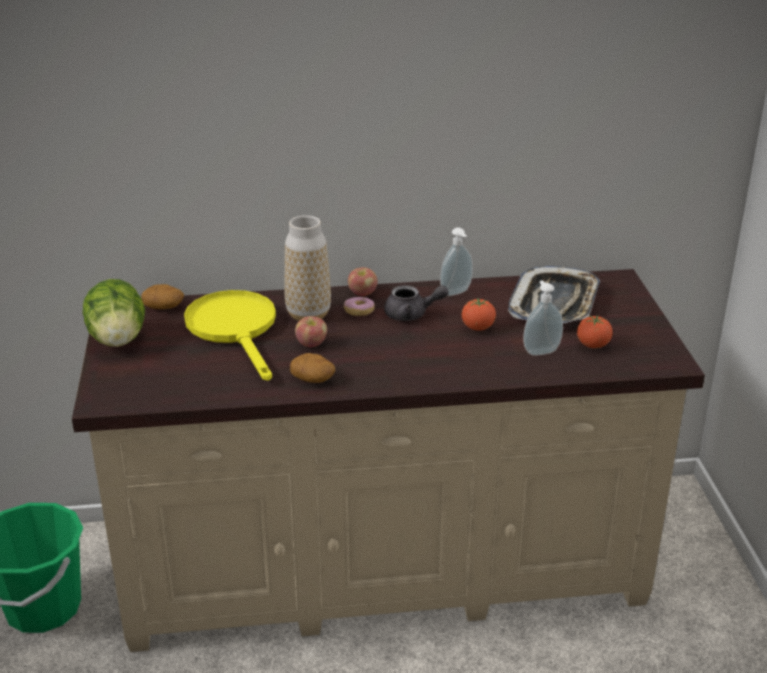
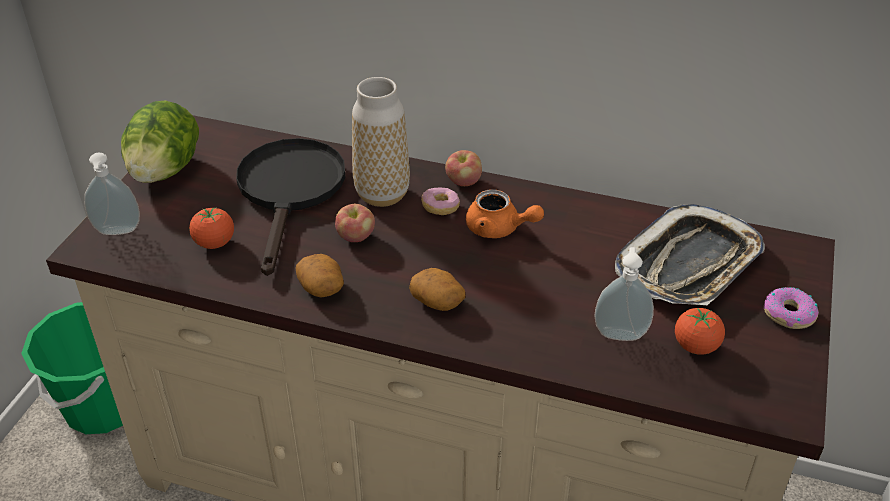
camera: 25 degrees right, 10 degrees up
potato [141,284,184,309] -> potato moved to [409,268,465,311]
yellow frying pan [184,290,276,381] -> black frying pan [236,138,345,276]
grey teapot [384,285,449,321] -> orange teapot [466,190,544,238]
soap dispenser [440,227,473,296] -> soap dispenser moved to [84,153,140,235]
tomato [462,298,496,331] -> tomato moved to [189,207,234,249]
none -> donut [764,287,819,329]

